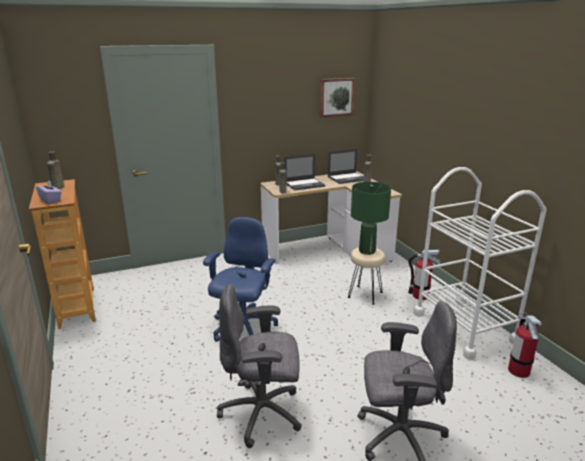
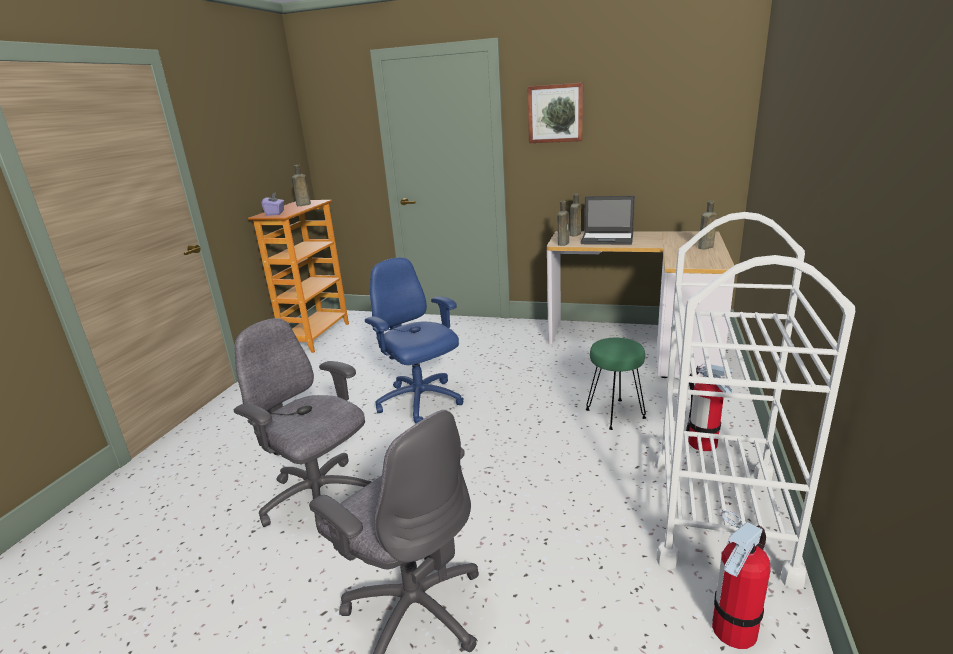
camera: 40 degrees right, 0 degrees up
blue office chair [203,217,278,342] -> blue office chair turned 90 degrees counterclockwise [365,258,464,423]
picture [320,78,355,117] -> picture moved to [527,83,583,143]
laptop [328,149,364,184] -> none
beige stool [348,247,385,304] -> green stool [586,338,646,430]
green table lamp [351,182,391,255] -> none

